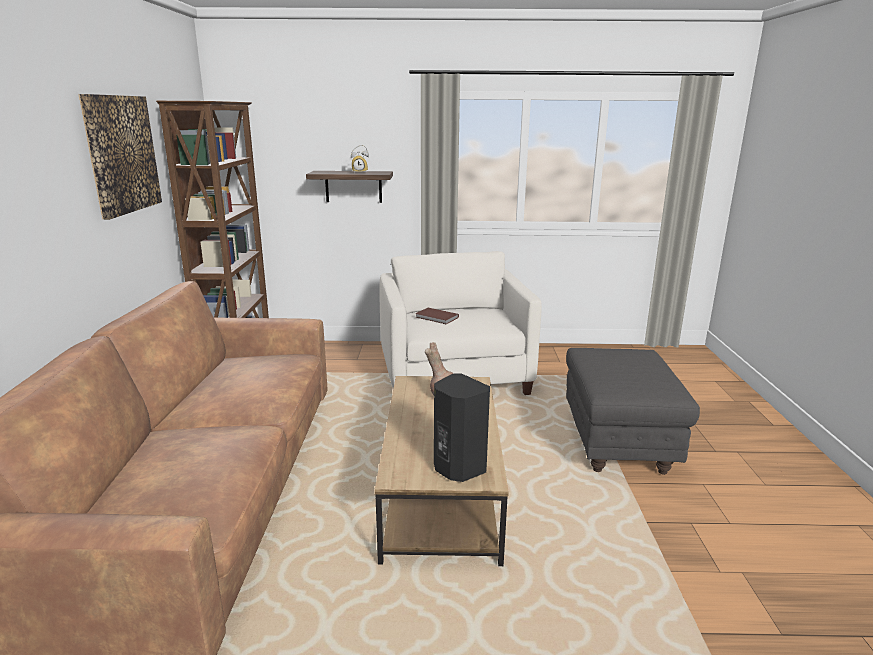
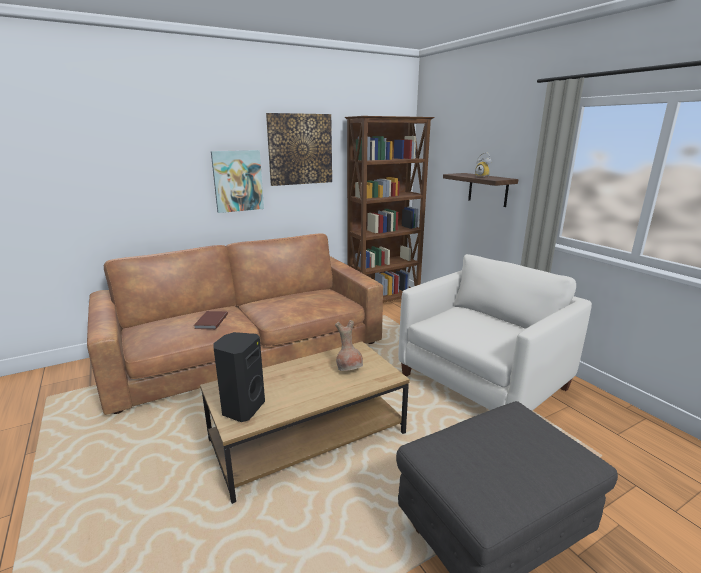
camera: 60 degrees right, 0 degrees up
brown book [415,308,459,324] -> brown book moved to [194,311,228,329]
none -> picture [211,150,264,213]

